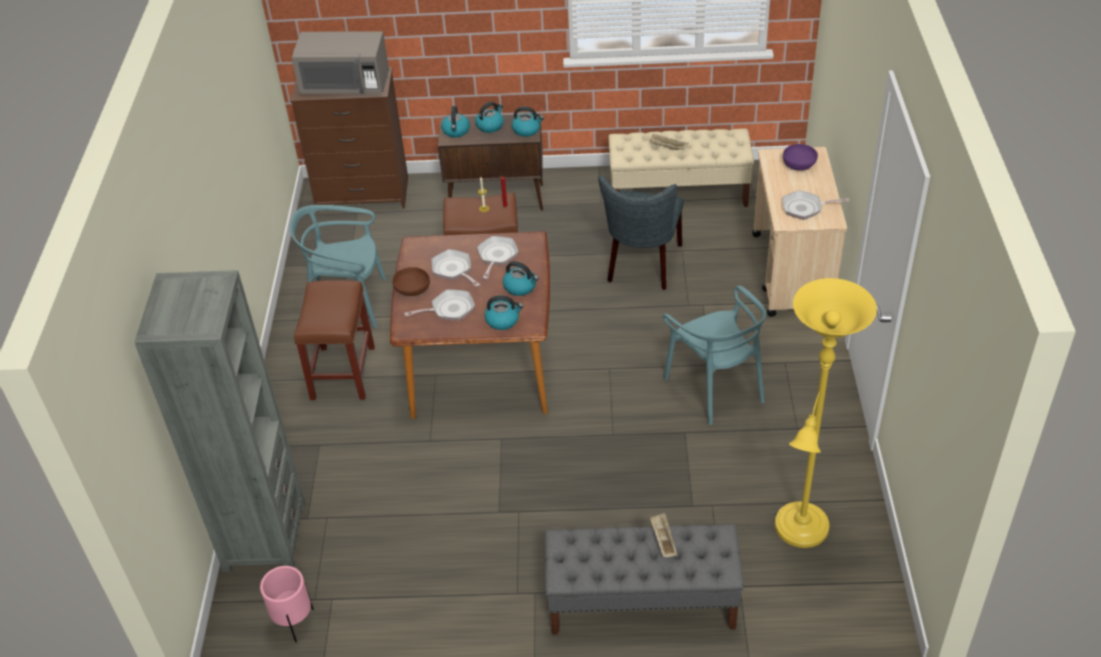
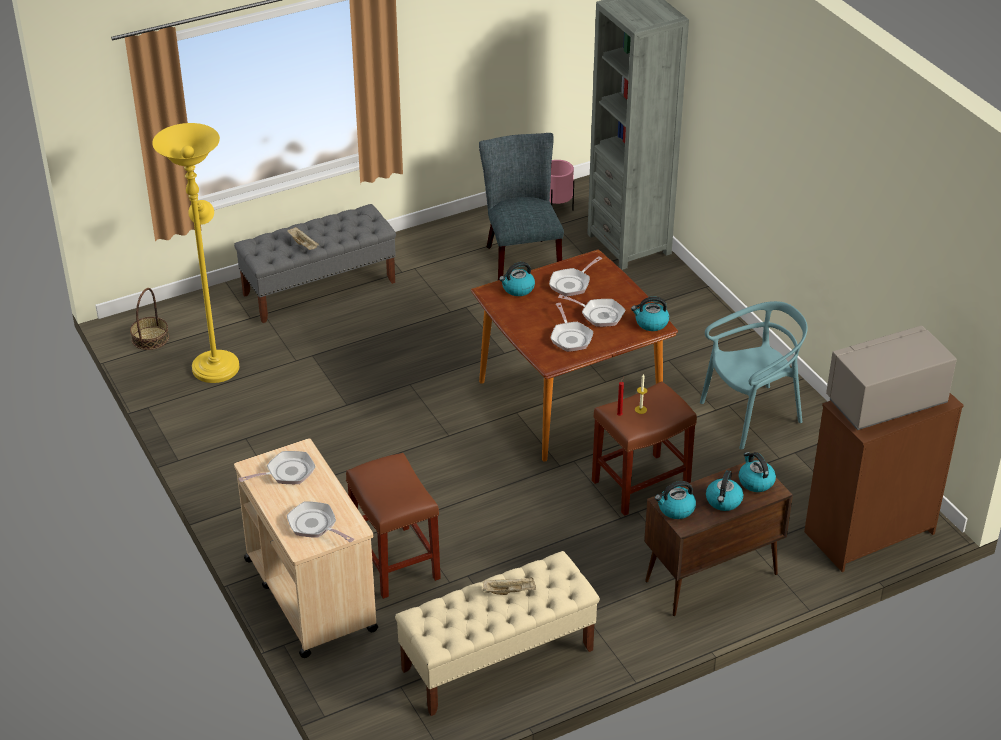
camera: 150 degrees right, 5 degrees down
brown stool [294,280,375,400] -> brown stool moved to [346,453,441,599]
brown bowl [392,267,430,296] -> none
kettle [503,261,539,296] -> kettle moved to [631,297,669,331]
grey chair [598,175,684,290] -> grey chair moved to [479,133,564,280]
turquoise chair [663,285,766,425] -> none
purple bowl [783,144,818,171] -> frying pan [287,501,354,542]
none -> basket [130,288,169,350]

